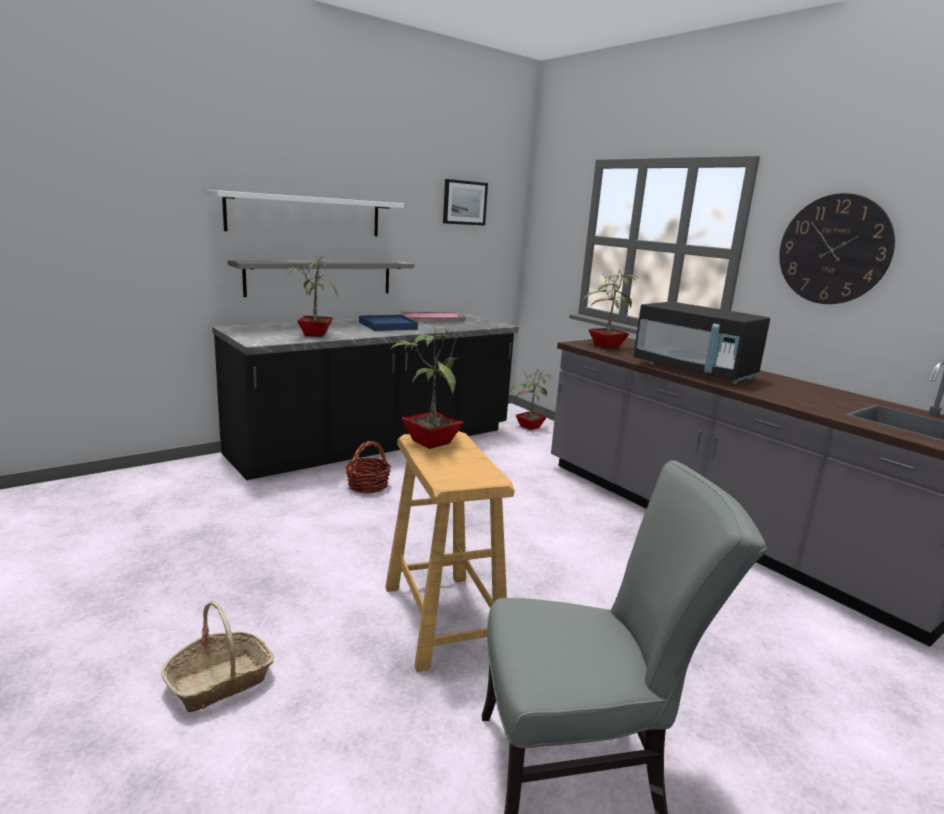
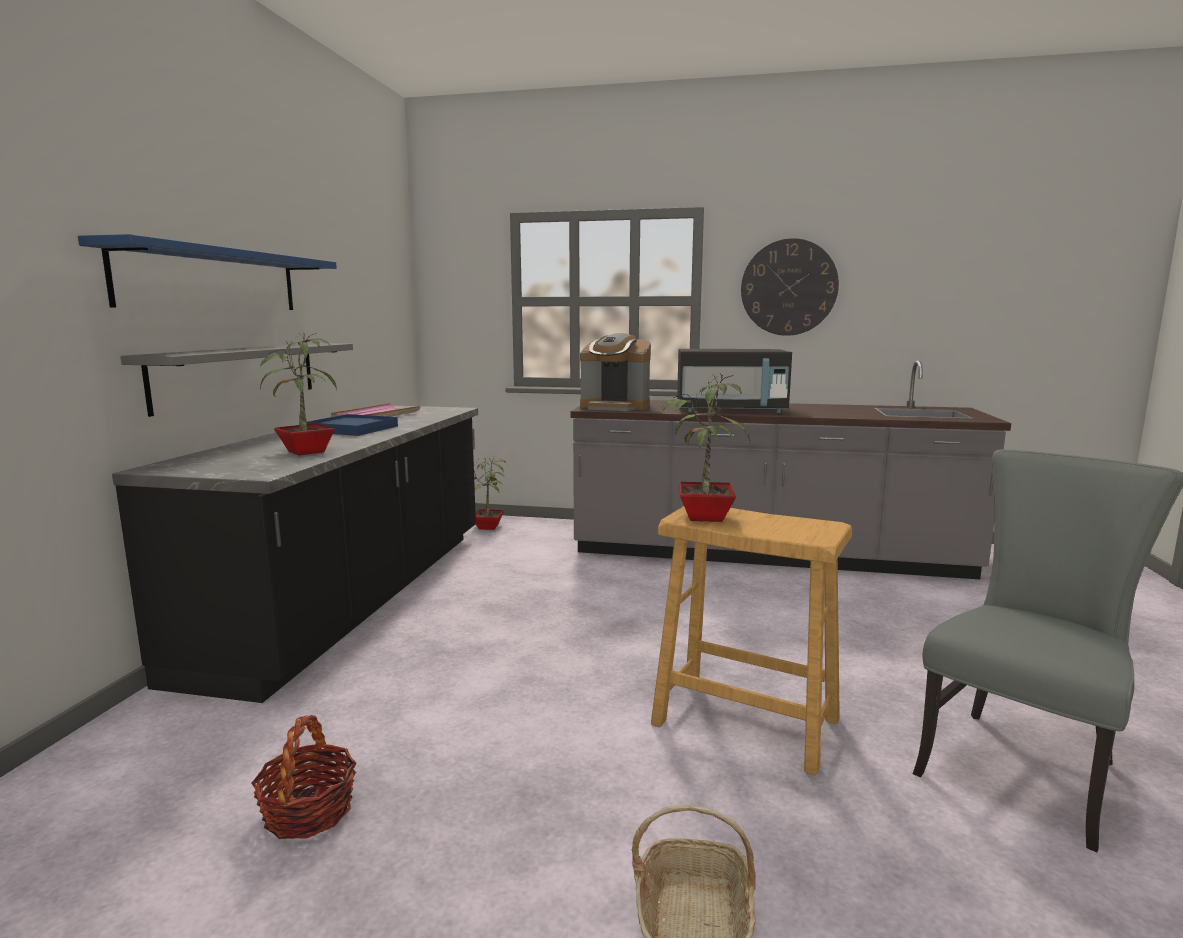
camera: 40 degrees left, 5 degrees down
white shelf [207,190,404,236] -> blue shelf [78,234,337,310]
basket [345,441,391,494] -> basket moved to [252,715,357,839]
picture [443,179,488,226] -> none
potted plant [582,271,639,349] -> coffee machine [580,333,651,411]

